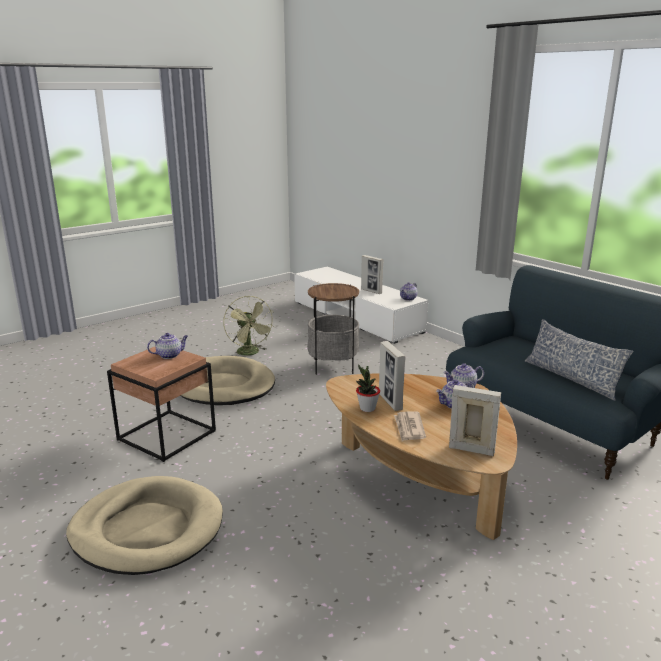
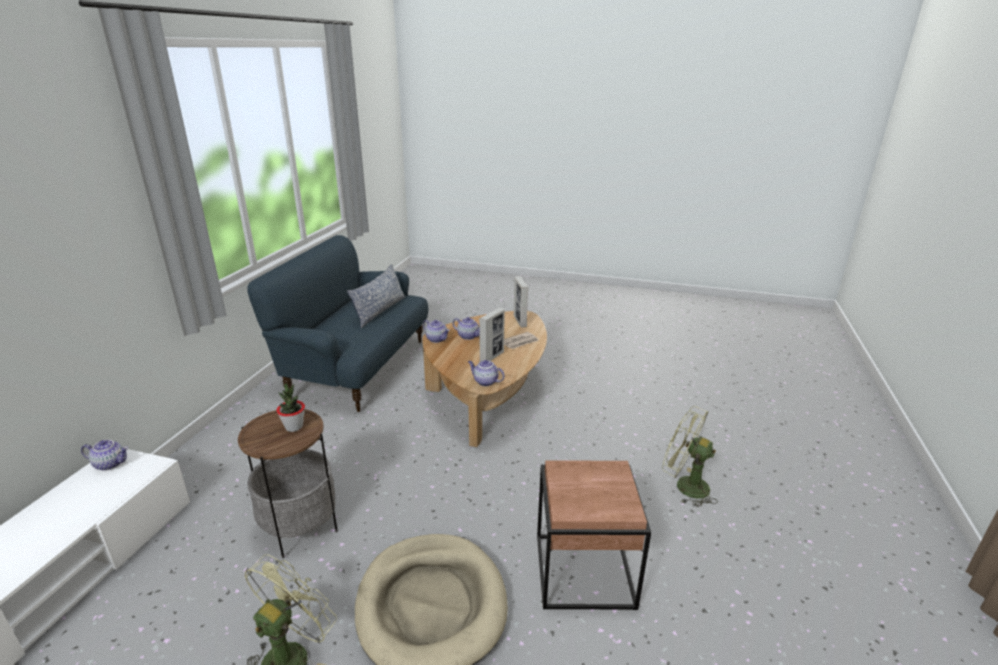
camera: 125 degrees left, 5 degrees up
beige dog bed [66,476,223,575] -> green fan [662,406,718,507]
teapot [147,333,188,359] -> teapot moved to [468,360,505,386]
potted plant [356,364,380,412] -> potted plant moved to [277,383,305,432]
picture frame [361,255,384,294] -> none

